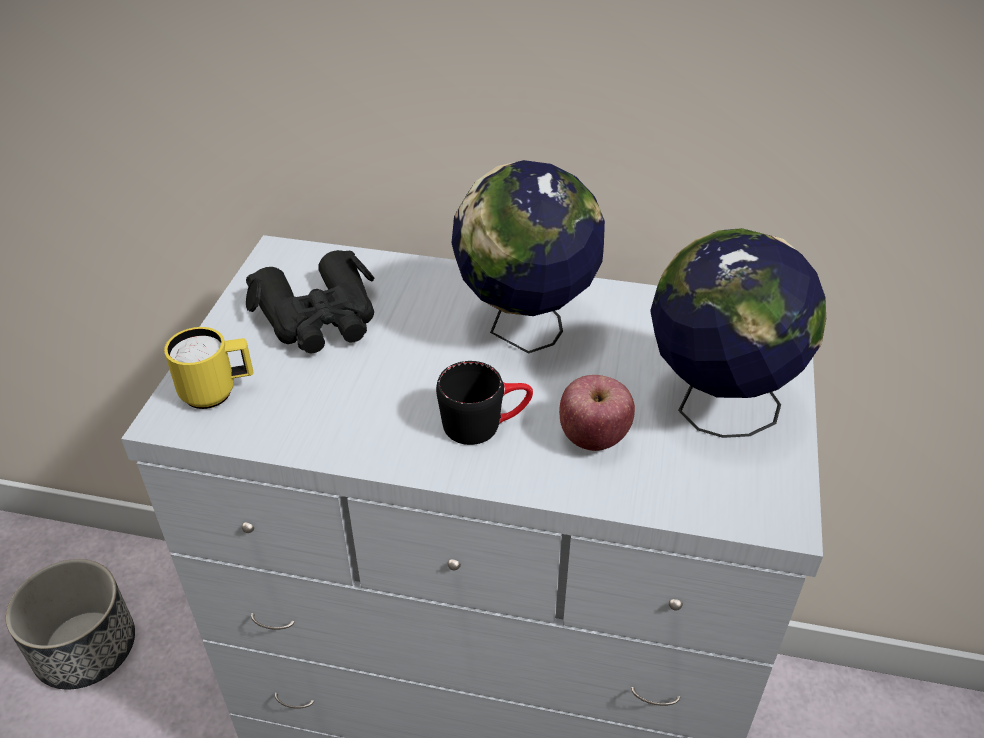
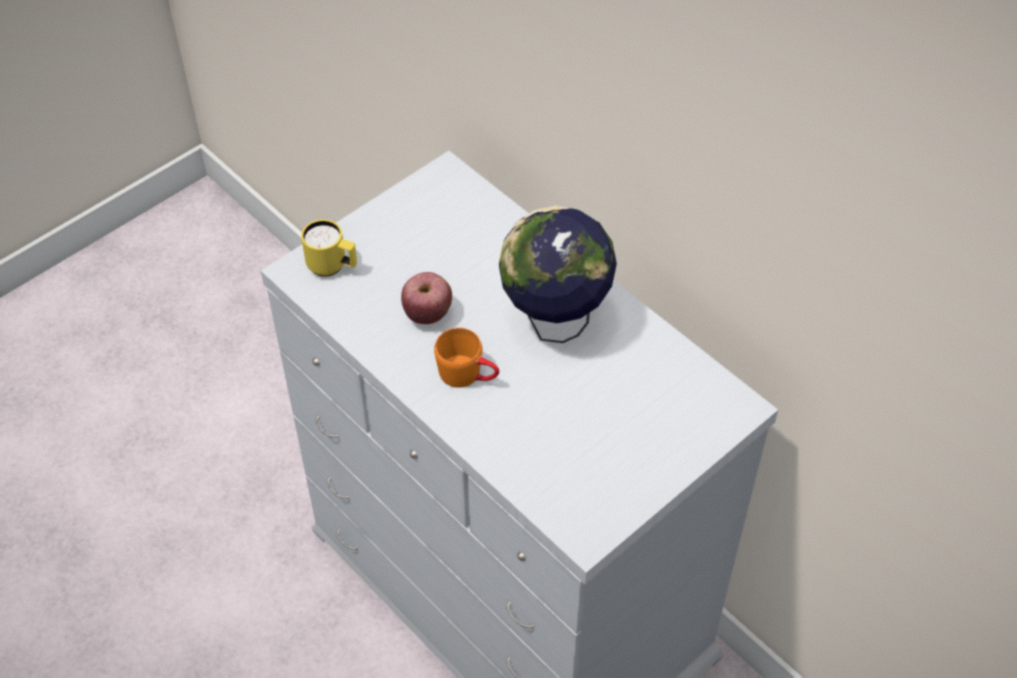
camera: 35 degrees right, 10 degrees up
planter [6,559,135,689] -> none
black binoculars [246,250,375,353] -> none
black mug [436,361,533,445] -> orange mug [434,328,499,388]
apple [559,375,635,451] -> apple moved to [401,272,452,324]
globe [650,228,826,438] -> none

